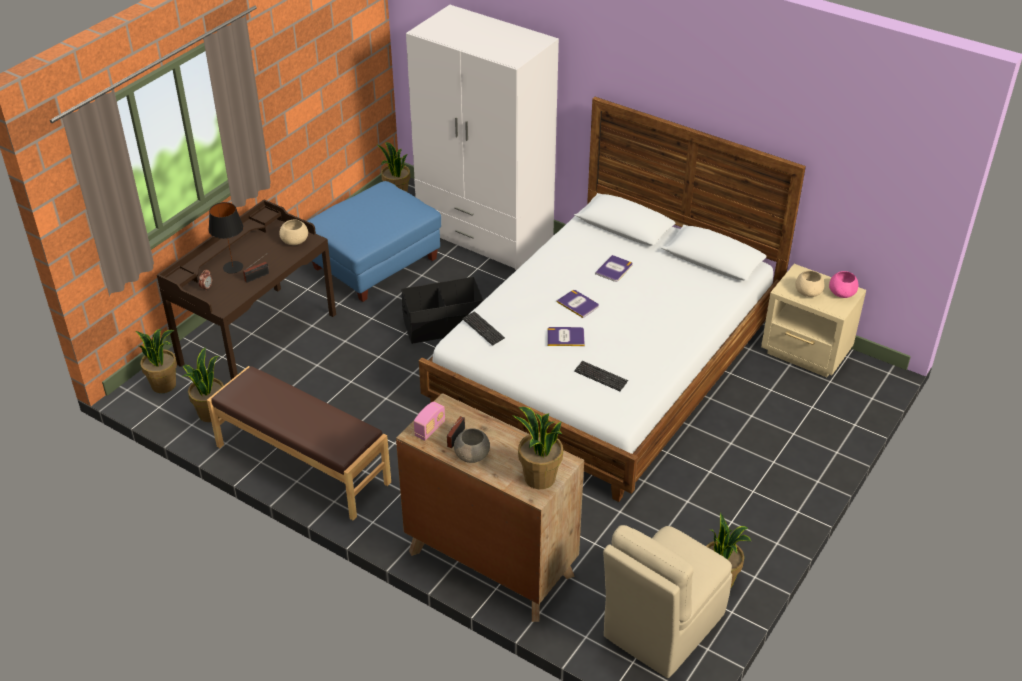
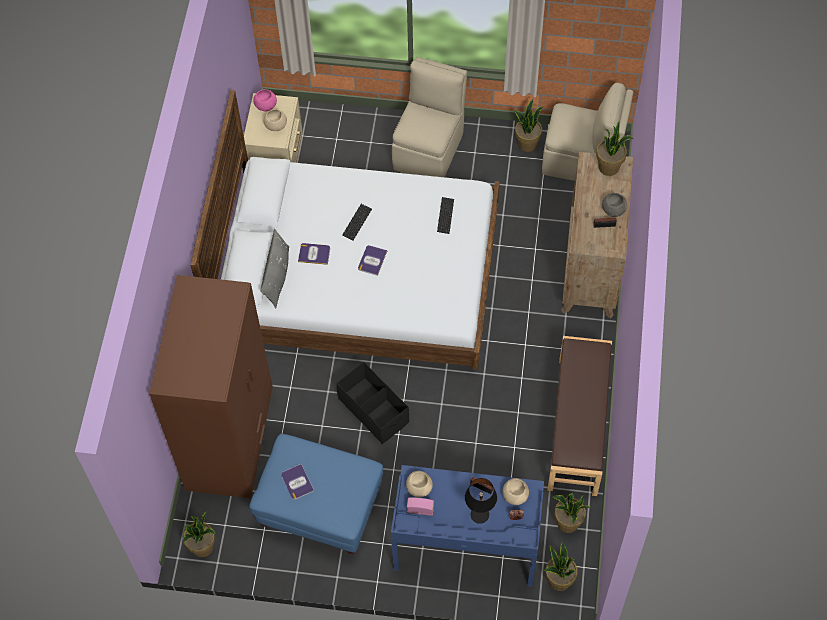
camera: 115 degrees left, 20 degrees up
brown desk [157,200,336,380] -> blue desk [391,465,544,587]
white wardrobe [406,5,559,270] -> brown wardrobe [149,275,273,498]
radio [414,401,445,440] -> radio moved to [407,497,434,516]
keyboard [462,311,505,346] -> keyboard moved to [342,204,372,240]
book [547,327,585,346] -> book moved to [281,464,314,500]
none -> grey pillow [260,229,289,309]
none -> beige chair [392,57,467,177]
none -> beige bowl [502,478,529,505]

